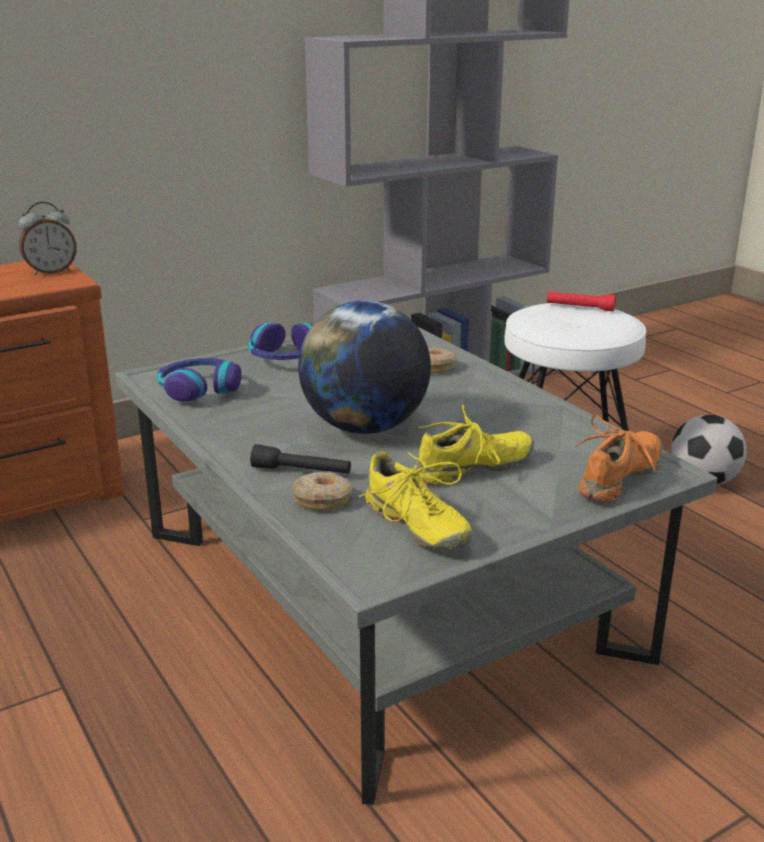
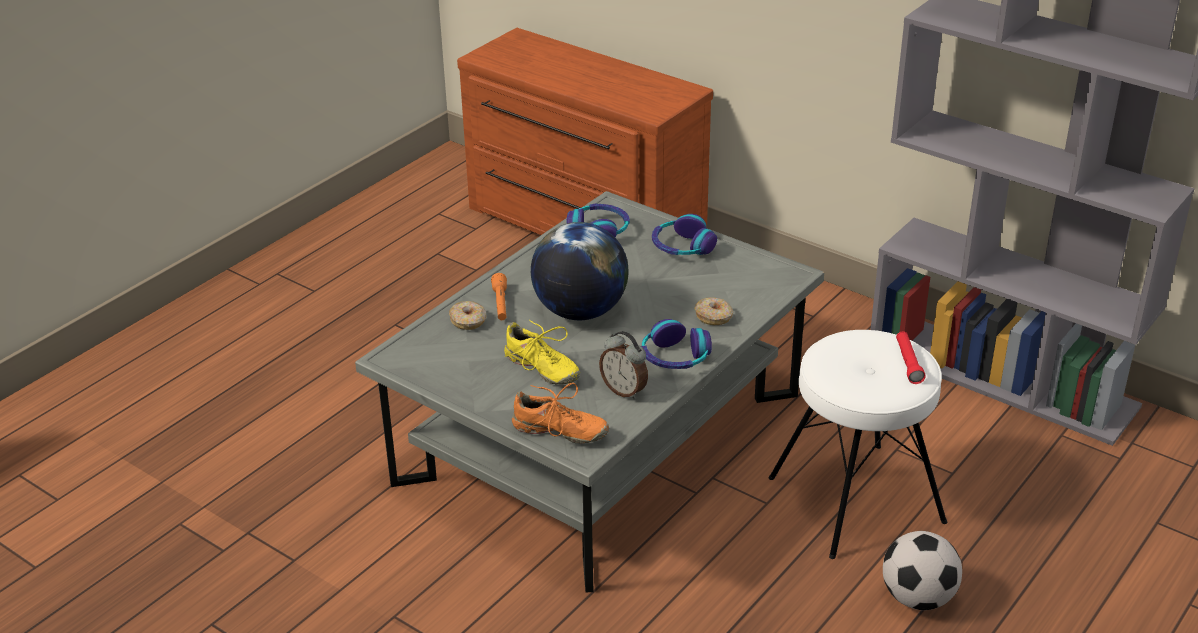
camera: 70 degrees right, 10 degrees up
alarm clock [19,202,77,276] -> alarm clock moved to [599,331,648,400]
black flashlight [250,444,351,474] -> orange flashlight [491,273,507,320]
yellow shoe [359,451,473,550] -> none
none -> headphones [641,319,712,369]

